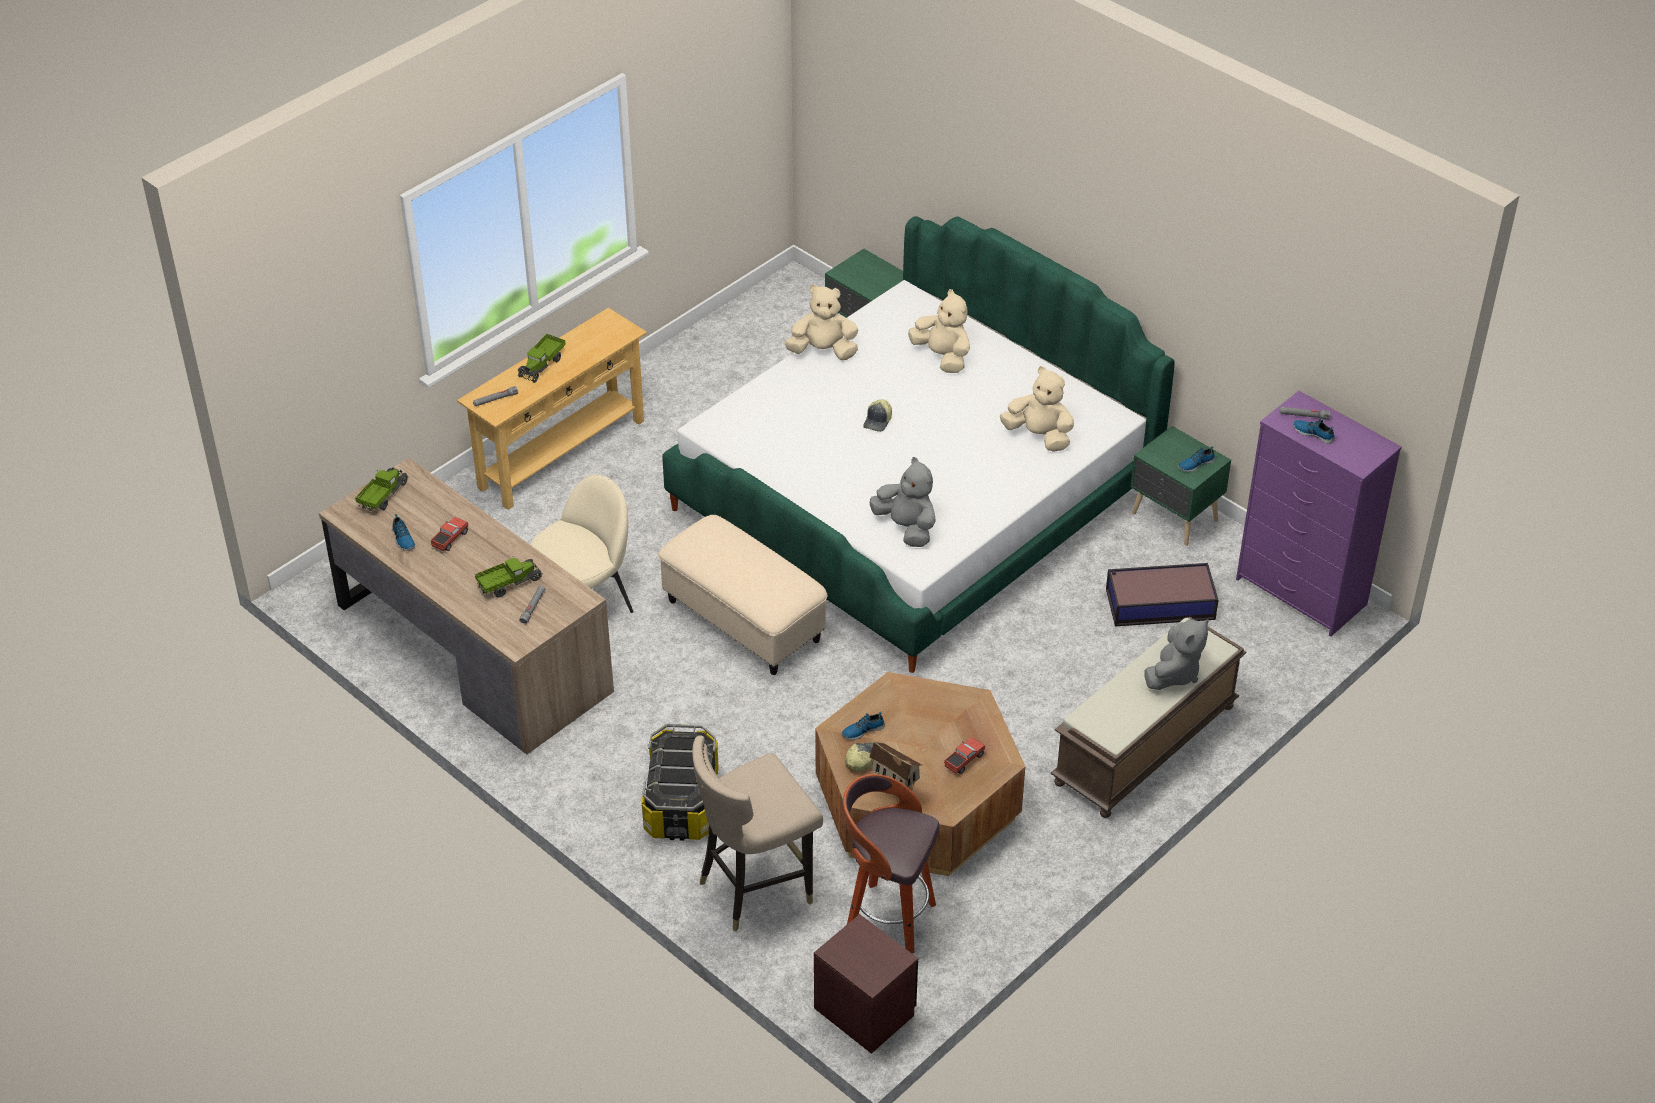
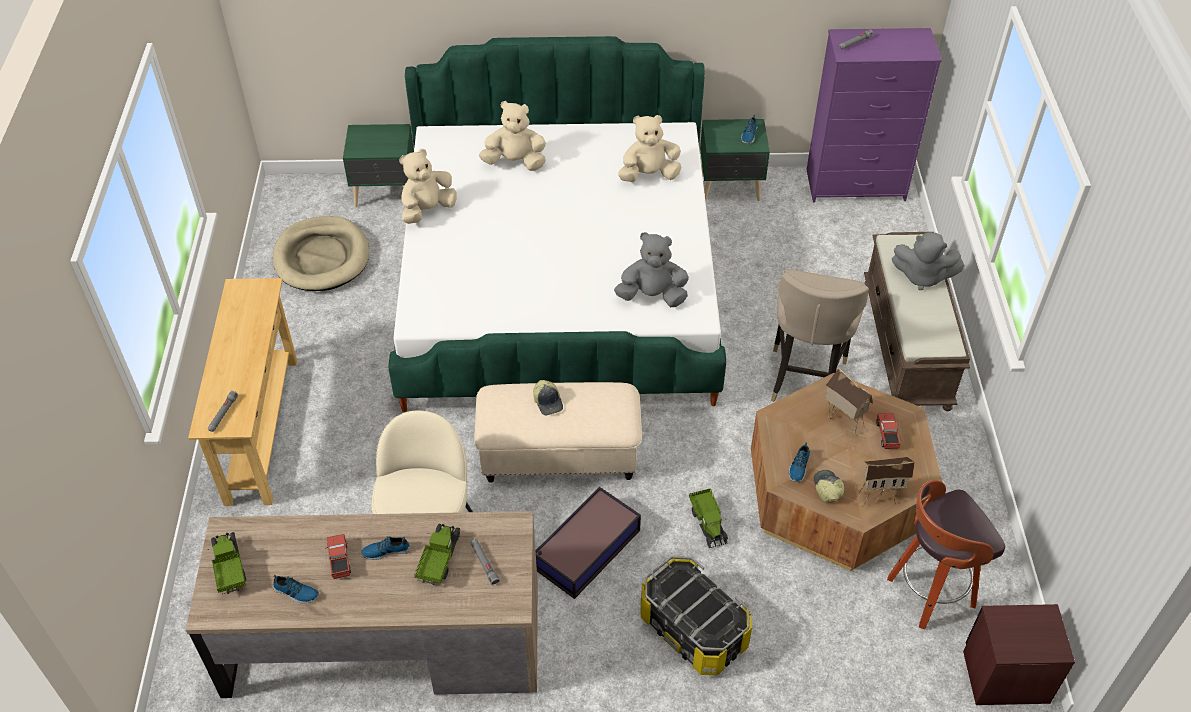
camera: 45 degrees left, 5 degrees up
toy truck [518,334,566,383] -> toy truck moved to [689,488,728,548]
beige stool [692,735,823,931] -> beige stool moved to [771,270,869,402]
cap [863,400,892,432] -> cap moved to [533,380,563,415]
storage box [1106,563,1218,627] -> storage box moved to [536,487,641,599]
grey plush toy [1144,619,1209,690] -> grey plush toy turned 120 degrees clockwise [892,232,965,290]
shoe [1293,418,1335,444] -> shoe moved to [361,536,410,560]
none -> beige dog bed [273,216,369,291]
none -> toy house [825,368,873,436]

